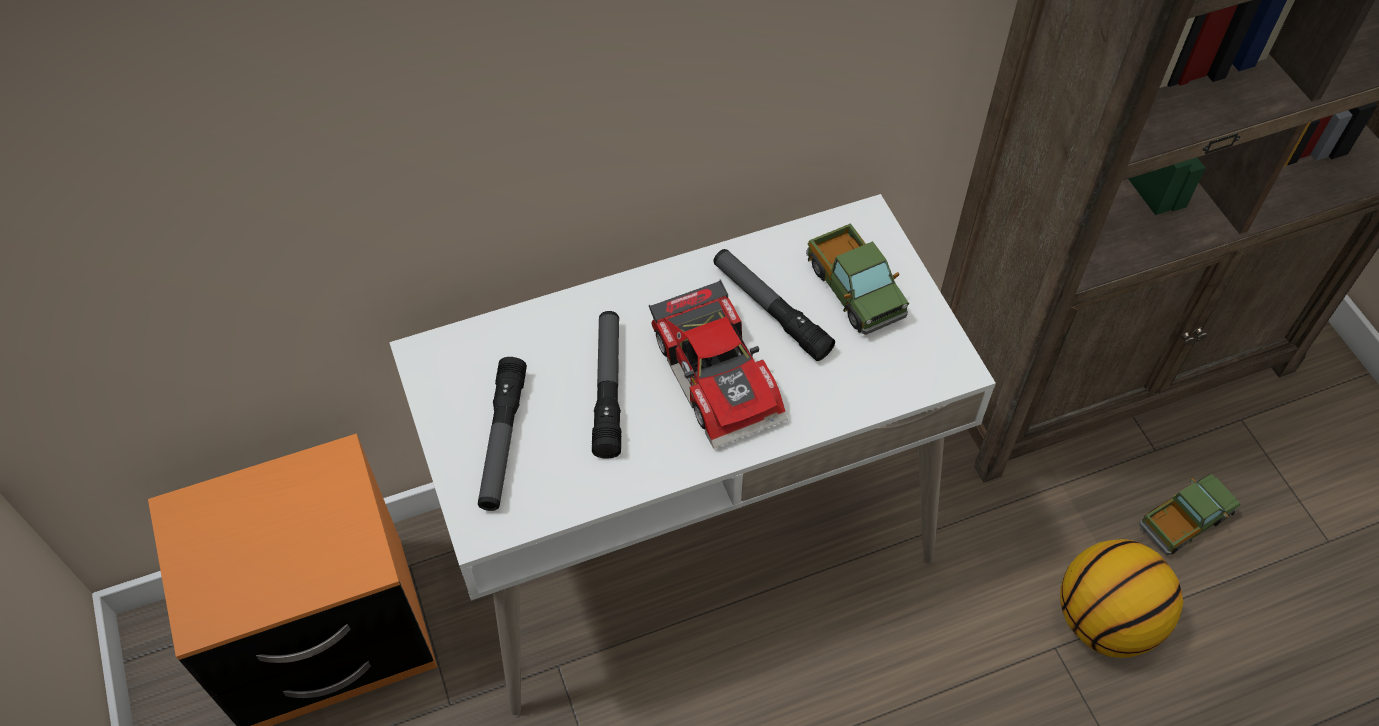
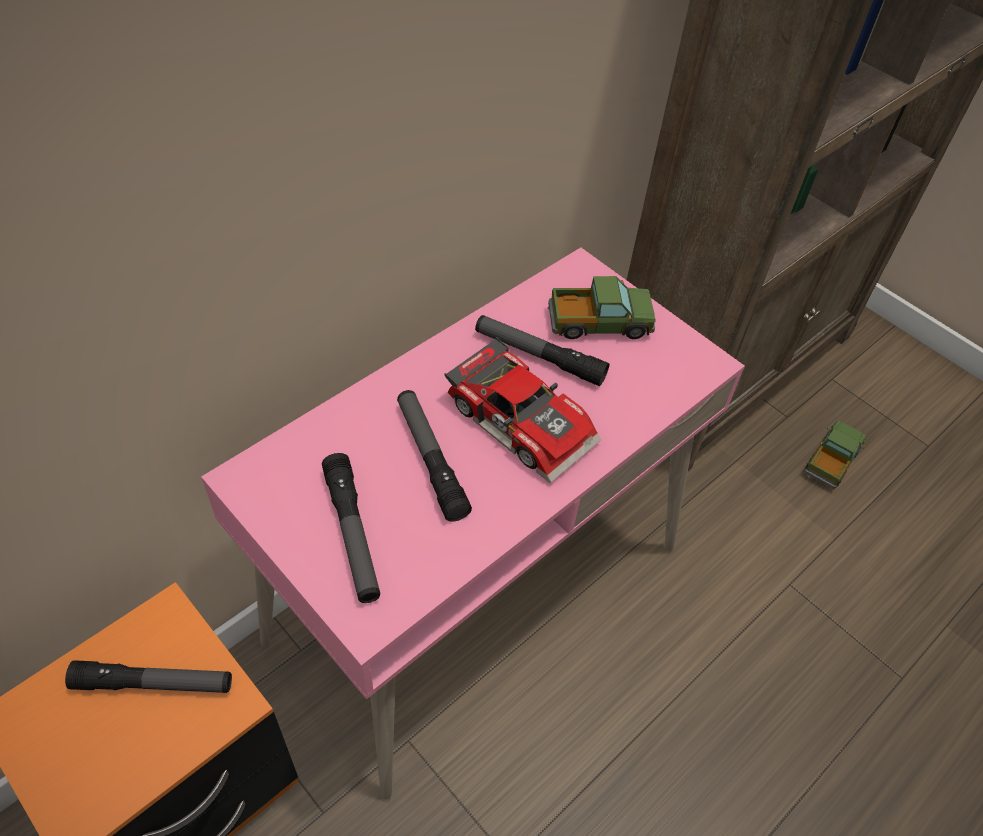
camera: 25 degrees left, 5 degrees down
white desk [389,194,996,715] -> pink desk [201,248,745,800]
toy truck [806,223,909,335] -> toy truck turned 45 degrees counterclockwise [548,276,656,339]
basketball [1060,539,1183,658] -> none
none -> flashlight [65,660,232,693]

